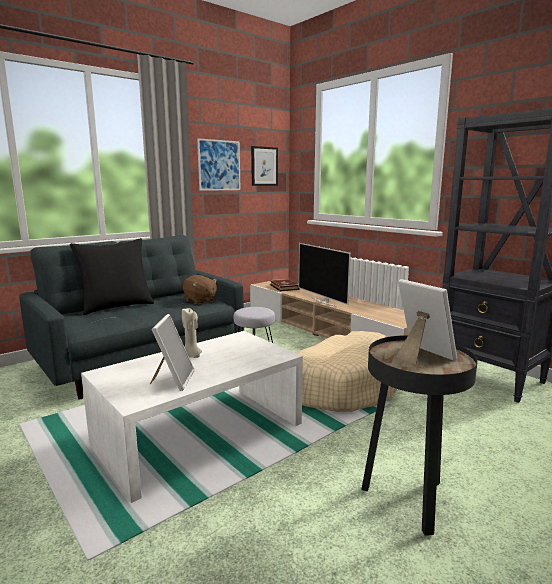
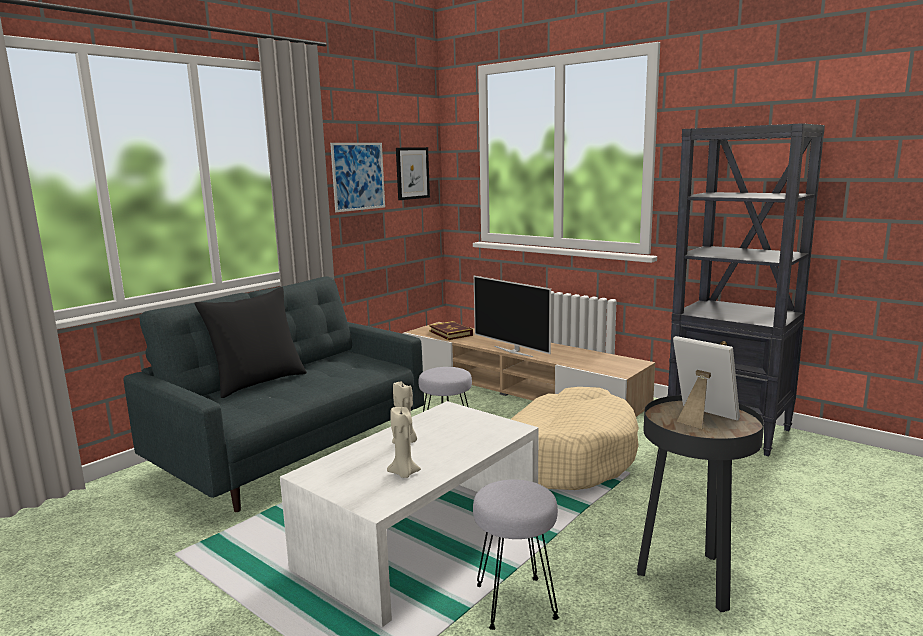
camera: 10 degrees left, 0 degrees up
picture frame [150,314,195,391] -> beige candle [387,407,421,478]
brown plush toy [183,275,217,305] -> none
none -> grey stool [473,479,559,630]

